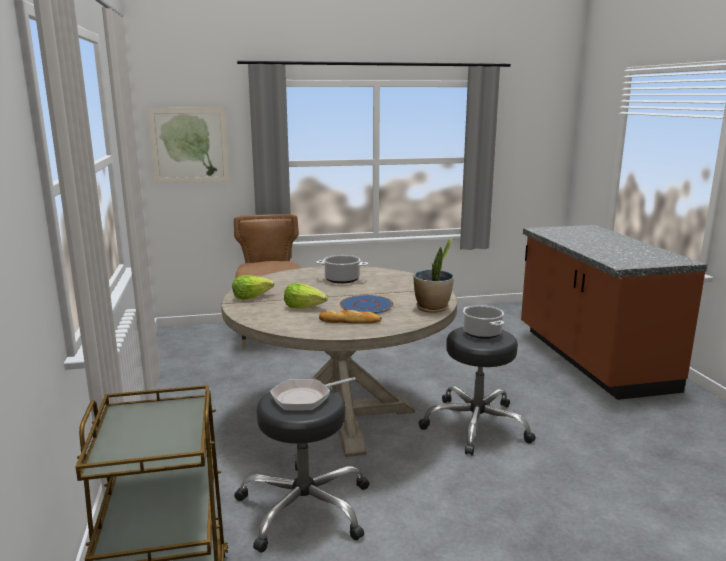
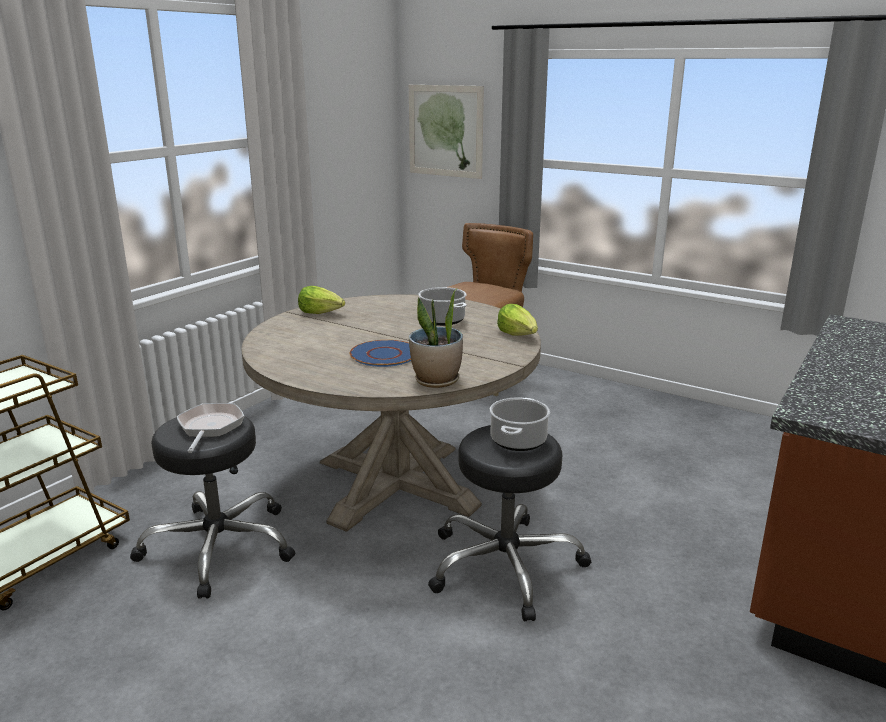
camera: 45 degrees right, 5 degrees up
frying pan [270,377,356,411] -> frying pan turned 75 degrees clockwise [177,403,244,453]
lettuce [284,283,328,309] -> lettuce moved to [497,304,538,336]
bread [319,310,382,324] -> none

